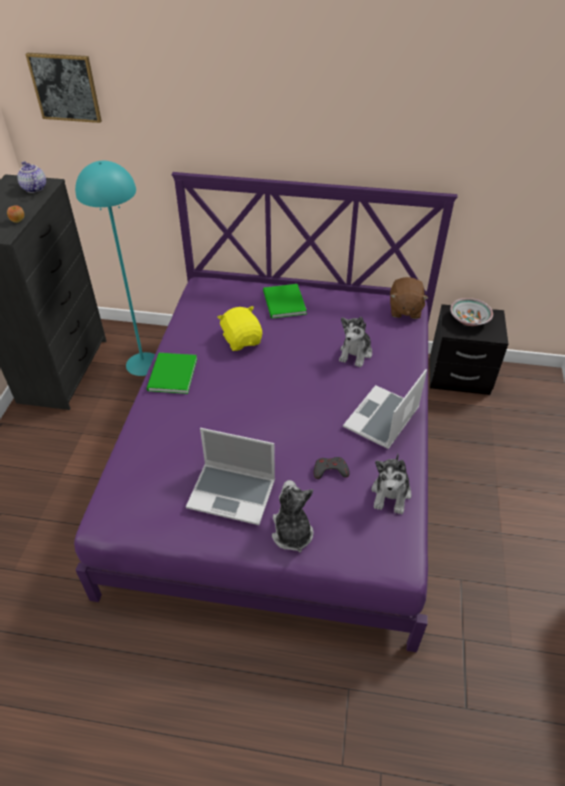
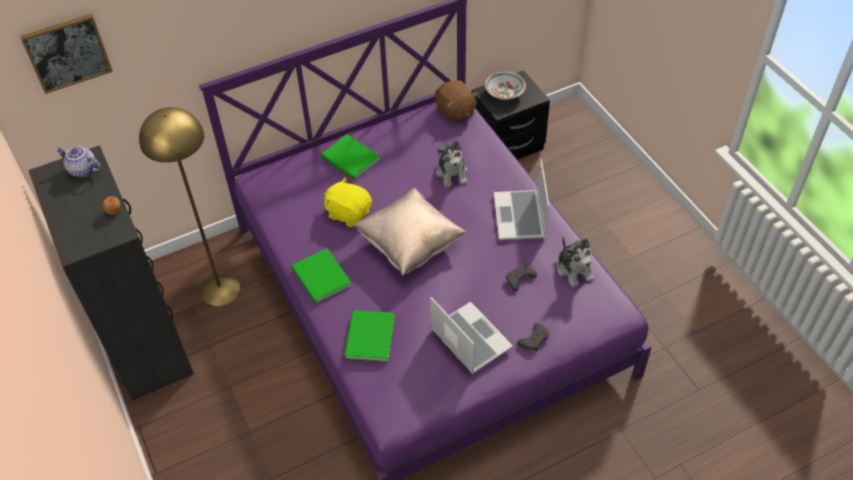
camera: 35 degrees left, 5 degrees up
turquoise floor lamp [75,161,155,376] -> yellow floor lamp [139,107,240,306]
laptop [186,428,275,525] -> laptop turned 105 degrees counterclockwise [430,297,513,374]
plush toy [272,480,313,553] -> grey game controller [517,323,549,351]
none -> green book [344,310,395,362]
none -> beige pillow [353,188,467,276]

